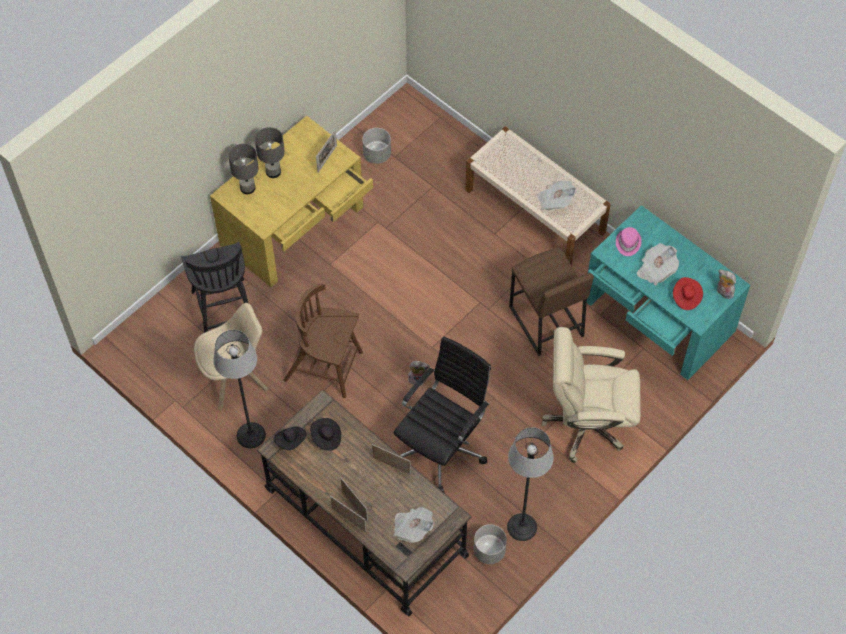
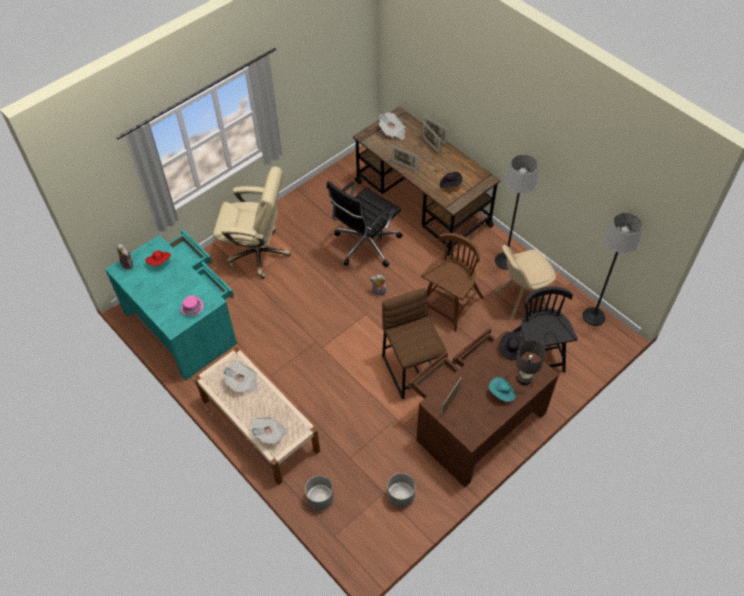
camera: 175 degrees left, 5 degrees down
yellow desk [210,116,373,287] -> brown desk [408,328,559,487]
grey table lamp [255,127,285,178] -> turquoise hat [489,377,515,402]
black hat [274,427,306,450] -> black hat moved to [499,332,525,360]
brown chair [283,283,363,398] -> brown chair turned 75 degrees counterclockwise [421,233,484,332]
grey planter [474,524,507,564] -> grey planter moved to [305,476,334,510]
floor lamp [507,427,553,541] -> floor lamp moved to [582,213,642,326]
brown stool [509,247,594,356] -> brown stool moved to [382,288,447,399]
newspaper [637,243,679,285] -> newspaper moved to [250,417,288,444]

